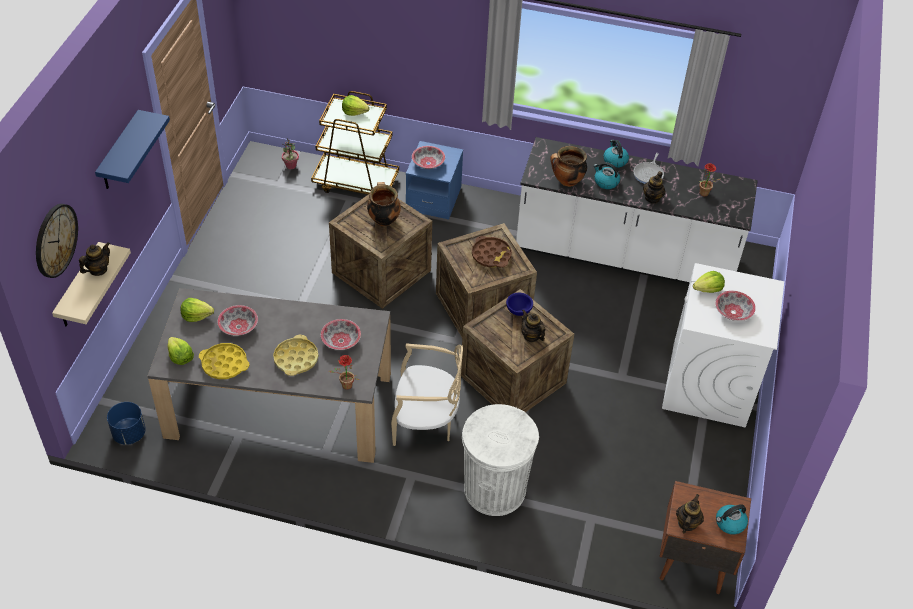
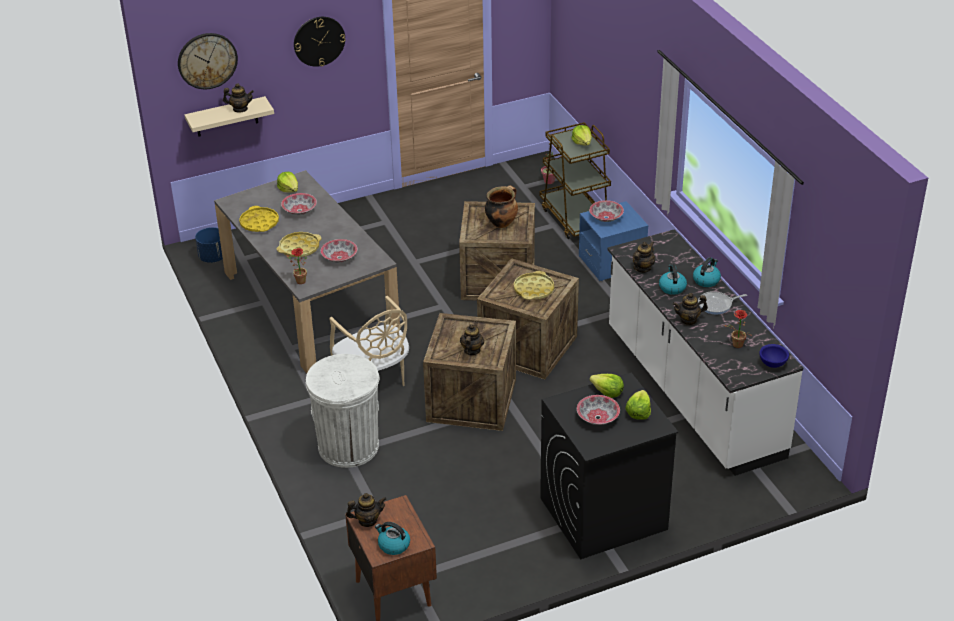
camera: 55 degrees right, 10 degrees down
blue shelf [95,110,170,189] -> wall clock [294,17,346,67]
lettuce [167,337,194,365] -> lettuce moved to [625,390,651,420]
brown tray [472,236,512,267] -> yellow tray [514,271,554,300]
blue bowl [506,293,533,316] -> blue bowl moved to [759,344,789,368]
cooking pot [550,146,587,187] -> teapot [632,241,655,273]
white washing machine [662,263,784,428] -> black washing machine [540,373,678,559]

